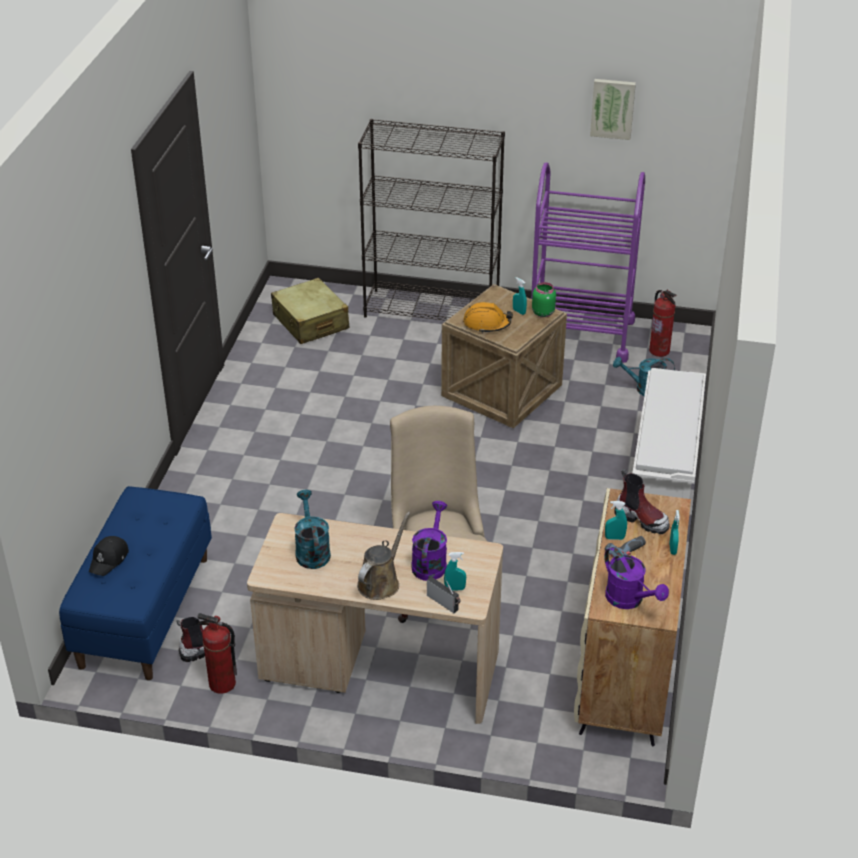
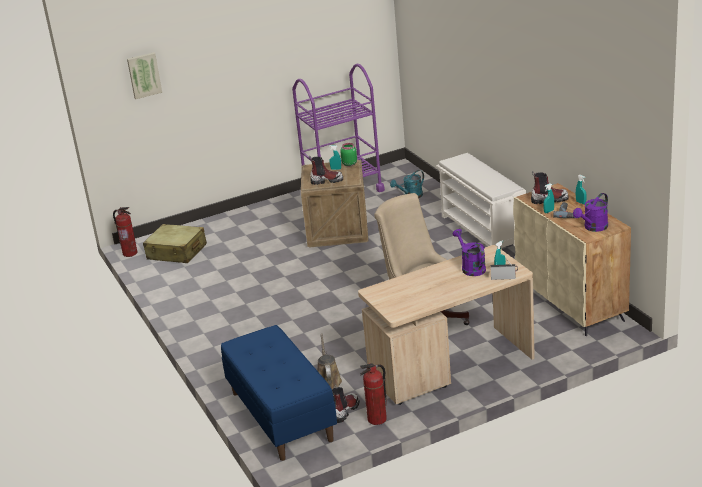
camera: 35 degrees left, 10 degrees down
black cap [89,536,129,576] -> none
turquoise watering can [294,490,331,569] -> none
brown watering can [357,511,410,600] -> brown watering can moved to [317,333,342,389]
black bookcase [358,119,505,321] -> none
orange hard hat [463,302,513,333] -> boot [309,156,343,185]
picture [590,79,636,140] -> picture moved to [127,52,162,99]
purple watering can [604,547,669,609] -> purple watering can turned 120 degrees clockwise [573,193,608,232]
fire extinguisher [649,290,676,357] -> fire extinguisher moved to [113,207,137,257]

